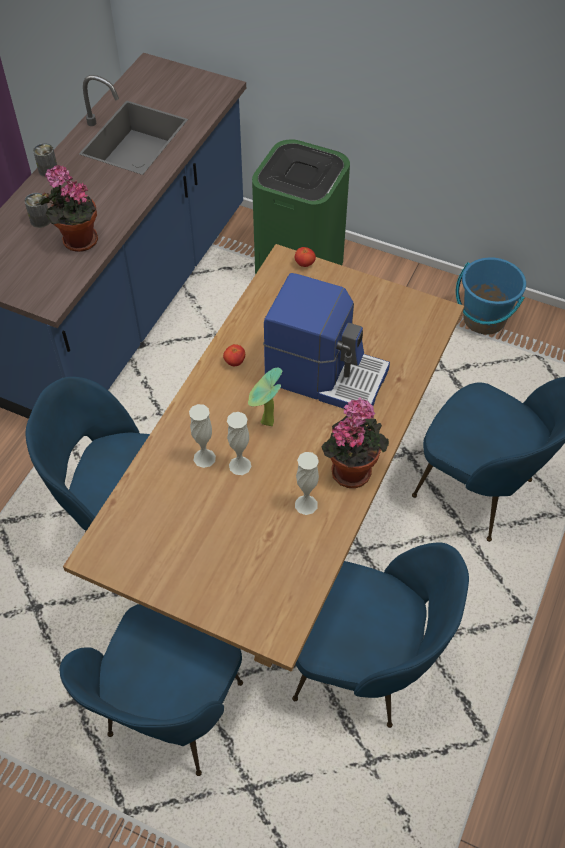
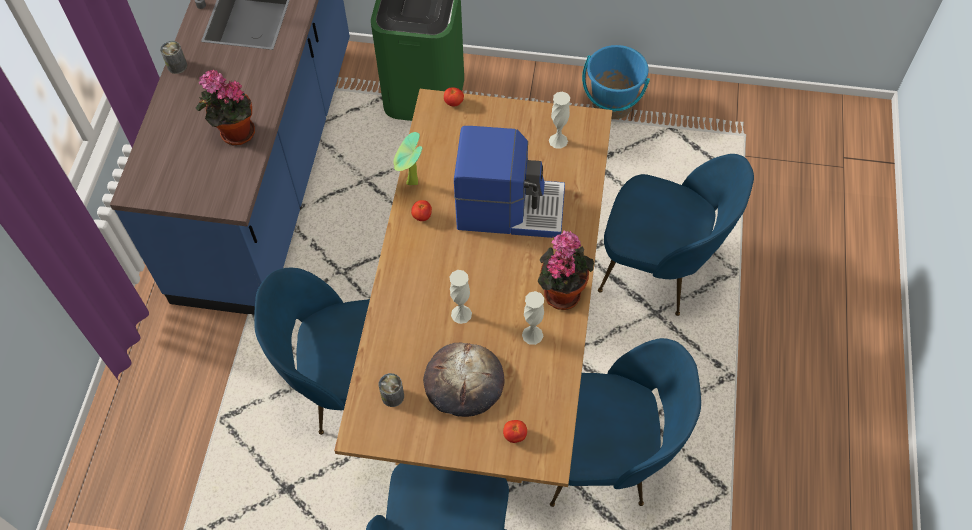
camera: 15 degrees left, 5 degrees up
can [24,193,50,228] -> can moved to [379,373,404,407]
white vase [189,404,216,468] -> white vase moved to [549,92,570,149]
potted plant [248,367,282,426] -> potted plant moved to [394,132,423,185]
none -> bread [423,343,505,417]
none -> tomato [503,420,527,443]

